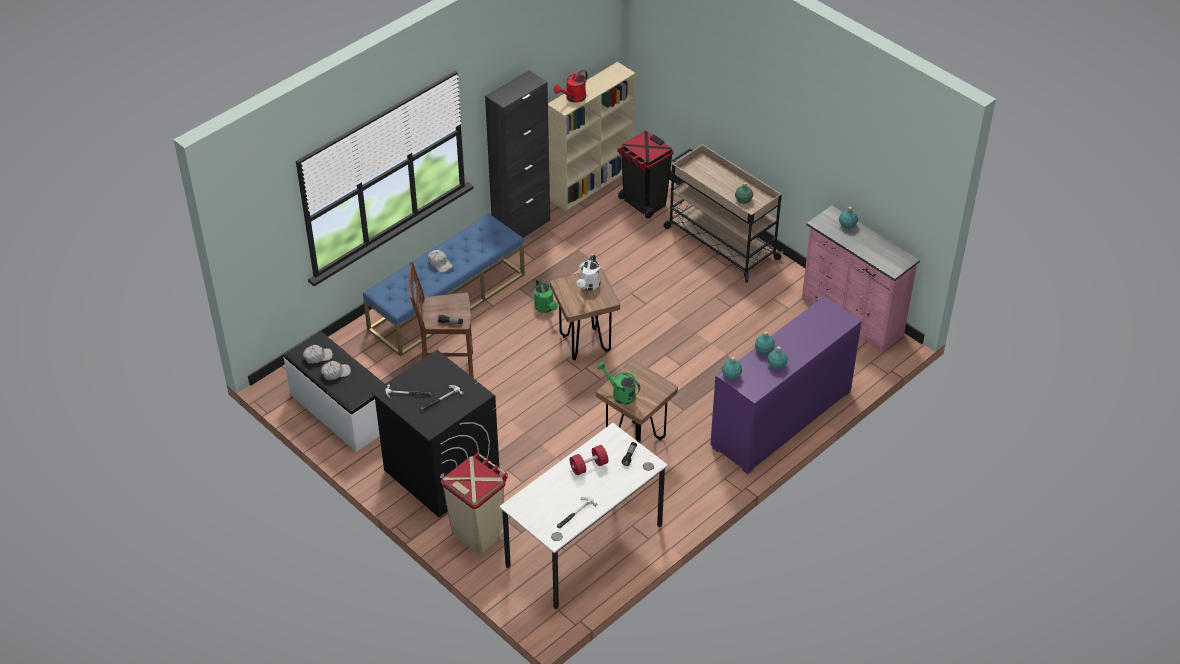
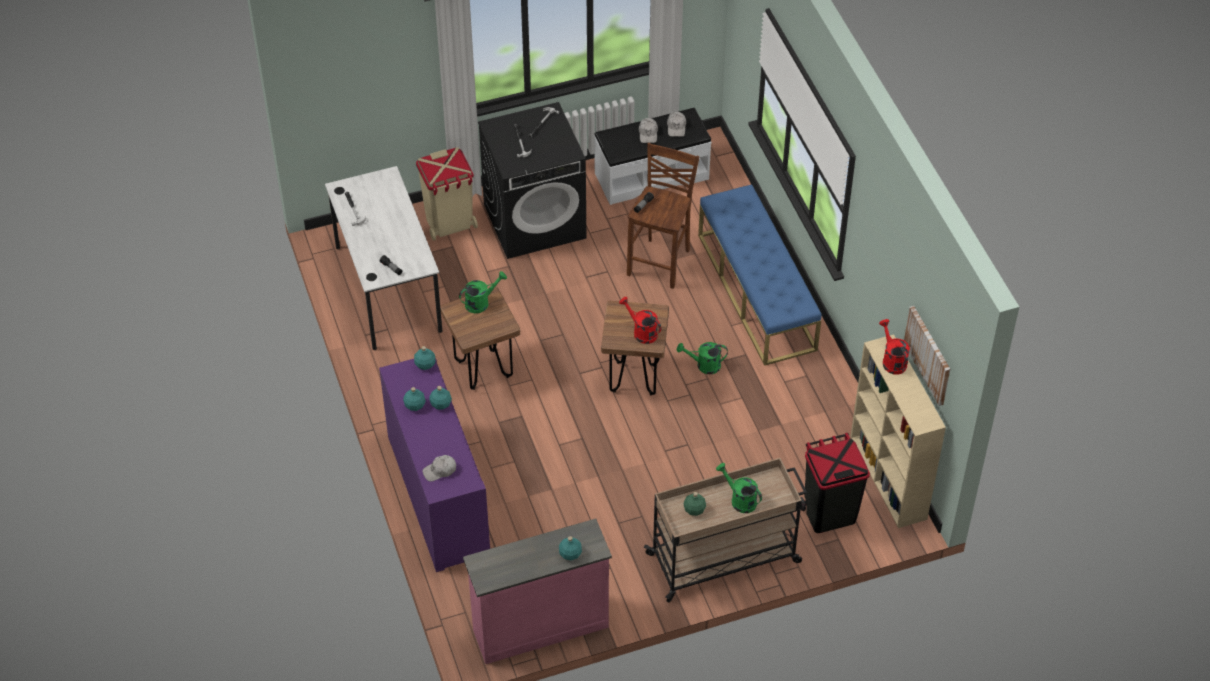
camera: 115 degrees right, 5 degrees up
white cap [428,250,453,273] -> white cap moved to [423,455,456,481]
black cabinet [485,70,550,238] -> none
red dumbbell [569,445,609,475] -> none
white watering can [577,254,600,291] -> red watering can [619,297,661,344]
none -> green watering can [716,463,762,513]
none -> picture [904,306,950,406]

